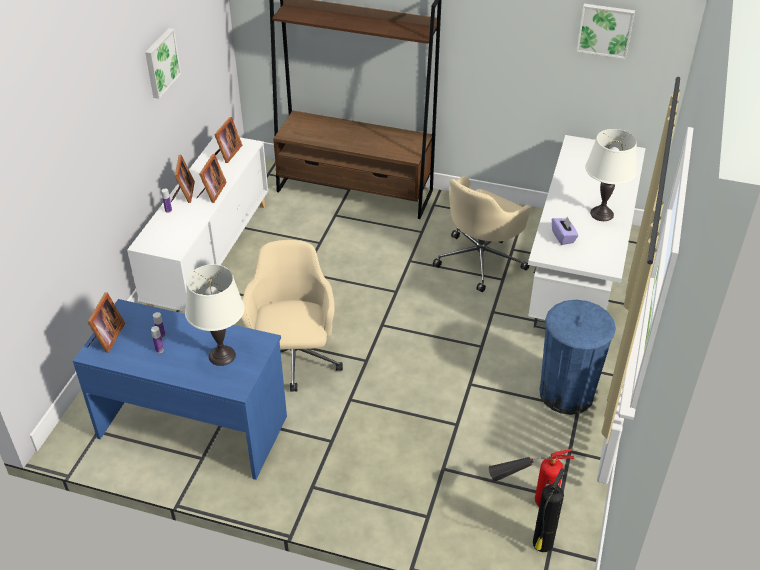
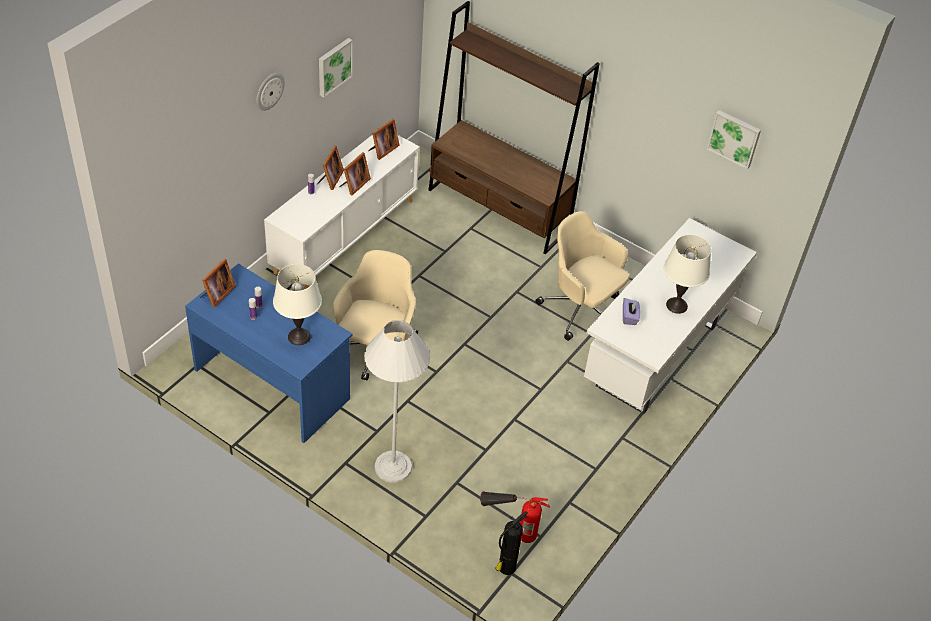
camera: 15 degrees right, 5 degrees up
beige office chair [433,176,532,292] -> beige office chair turned 75 degrees clockwise [535,211,630,341]
blue trash can [539,300,616,415] -> none
none -> wall clock [256,73,285,111]
none -> white floor lamp [364,320,430,483]

